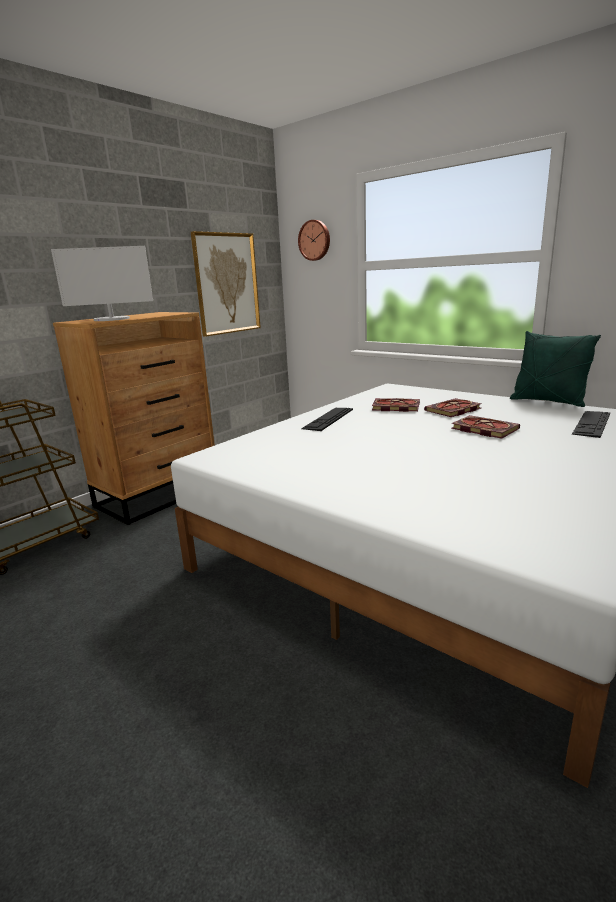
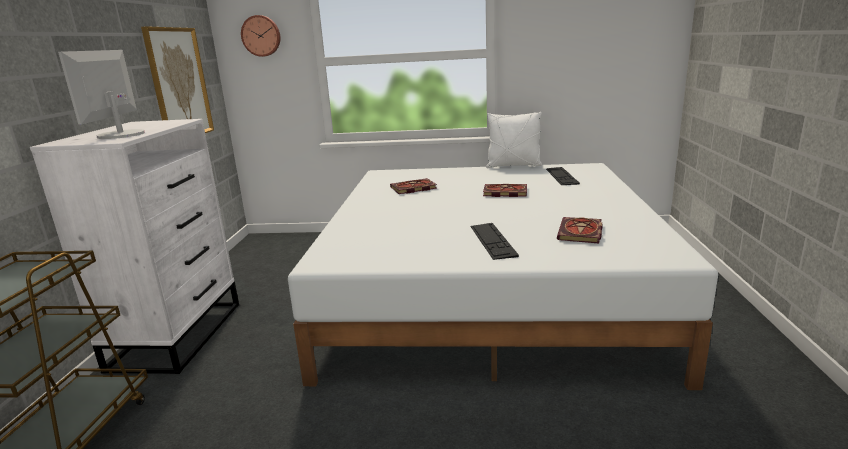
camera: 35 degrees left, 0 degrees up
monitor [51,246,153,321] -> monitor turned 135 degrees clockwise [58,50,145,139]
brown dresser [53,312,215,525] -> white dresser [30,119,239,374]
keyboard [301,408,353,431] -> keyboard moved to [470,223,519,260]
book [424,398,482,417] -> book moved to [557,217,603,244]
green pillow [510,331,601,407] -> white pillow [486,112,542,168]

